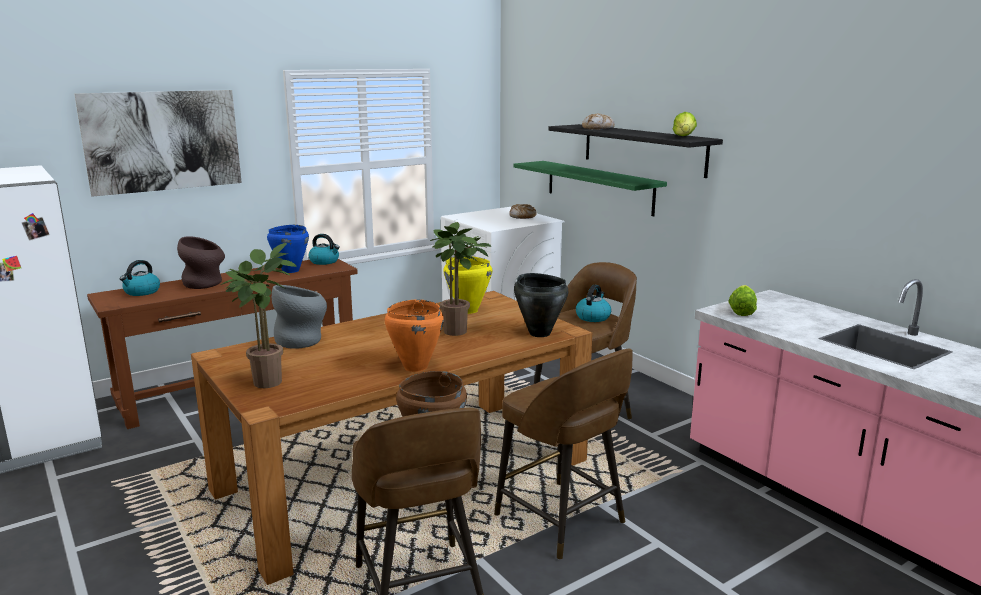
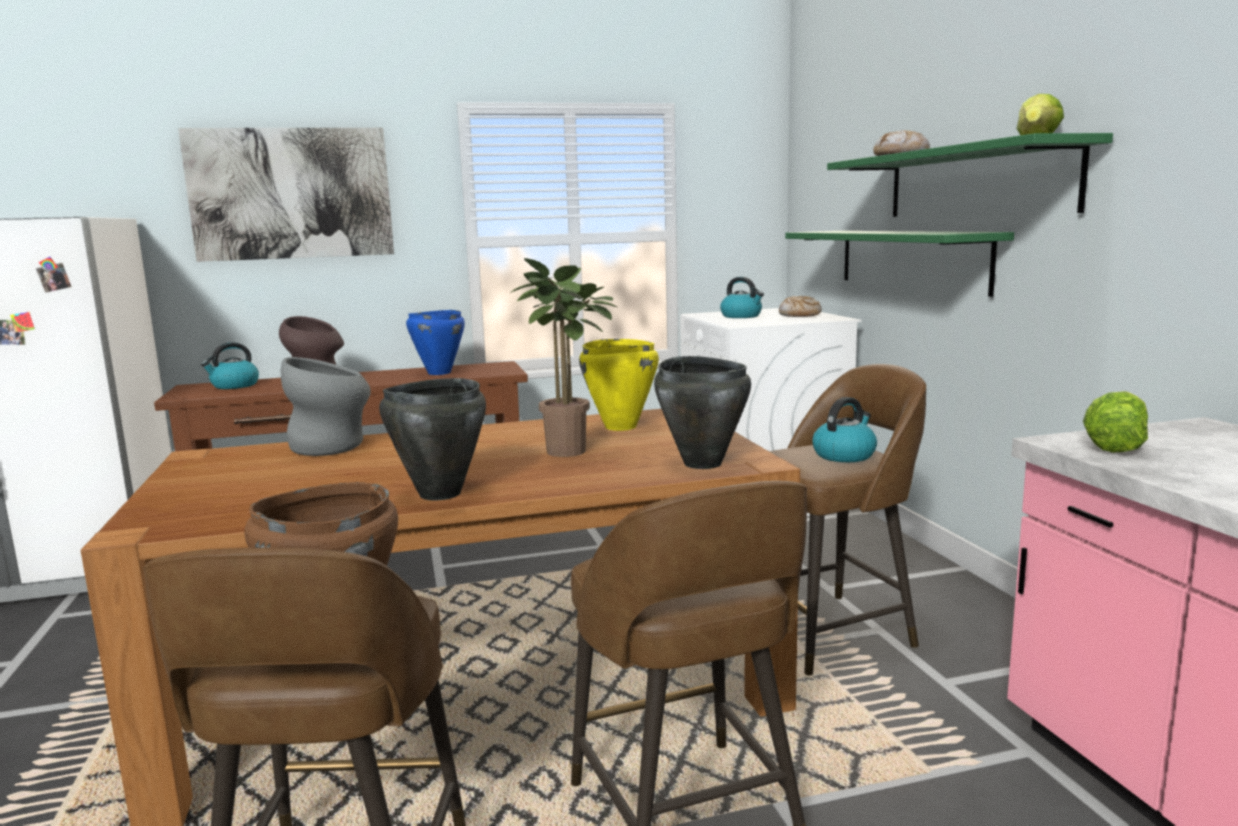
camera: 20 degrees right, 5 degrees down
potted plant [221,243,297,388] -> none
kettle [309,234,340,265] -> kettle moved to [720,277,764,318]
orange cooking pot [385,299,444,372] -> black cooking pot [379,378,486,500]
black shelf [548,124,723,178] -> green shelf [827,133,1113,217]

